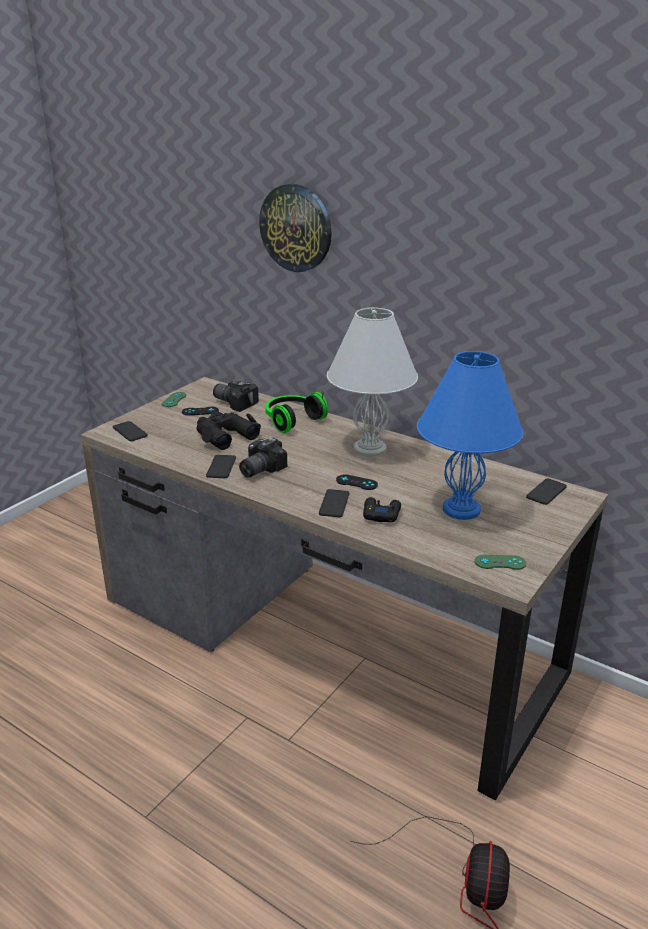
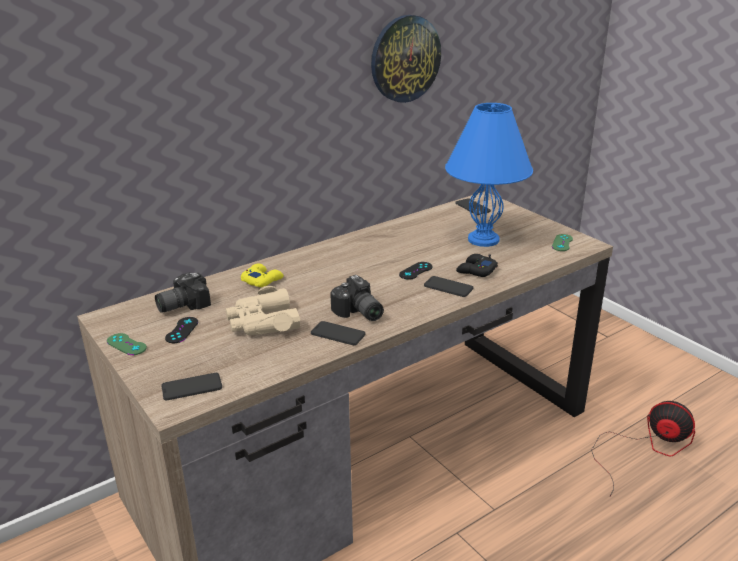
camera: 70 degrees left, 0 degrees up
black binoculars [197,412,261,450] -> beige binoculars [226,286,300,335]
wall clock [259,184,332,272] -> wall clock moved to [371,15,441,103]
headphones [265,391,328,433] -> yellow game controller [241,264,284,287]
white table lamp [327,308,418,457] -> none

